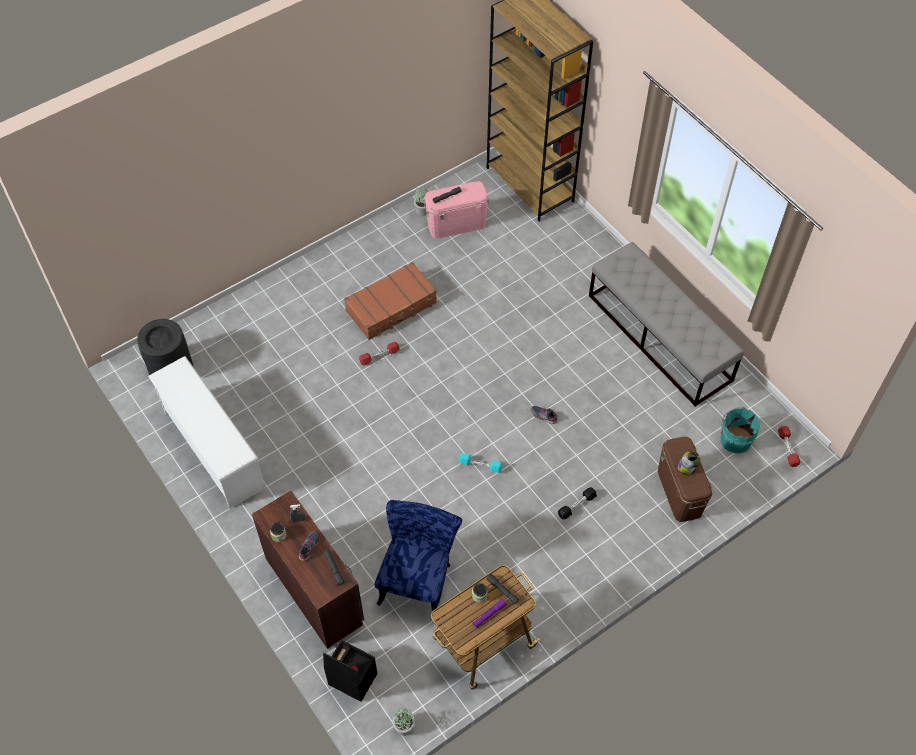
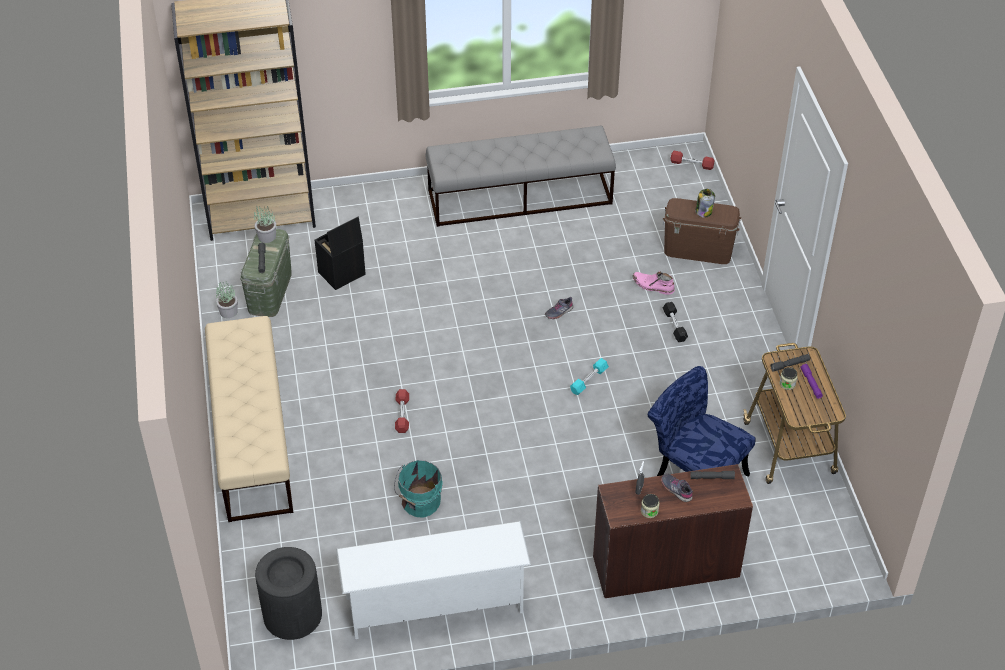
camera: 65 degrees left, 10 degrees down
black storage box [323,640,377,702] -> black storage box moved to [315,217,366,290]
brown suitcase [344,262,437,340] -> none
potted plant [393,707,415,736] -> potted plant moved to [254,206,276,243]
pink storage box [423,181,490,239] -> green storage box [240,229,292,317]
turquoise bucket [720,406,760,453] -> turquoise bucket moved to [394,460,443,518]
none -> beige bench [205,316,293,522]
none -> pink boot [632,271,675,295]

